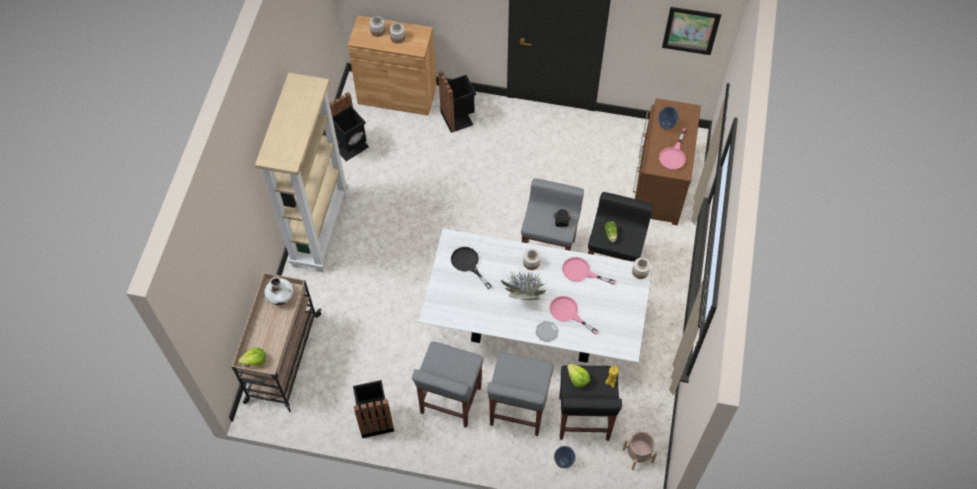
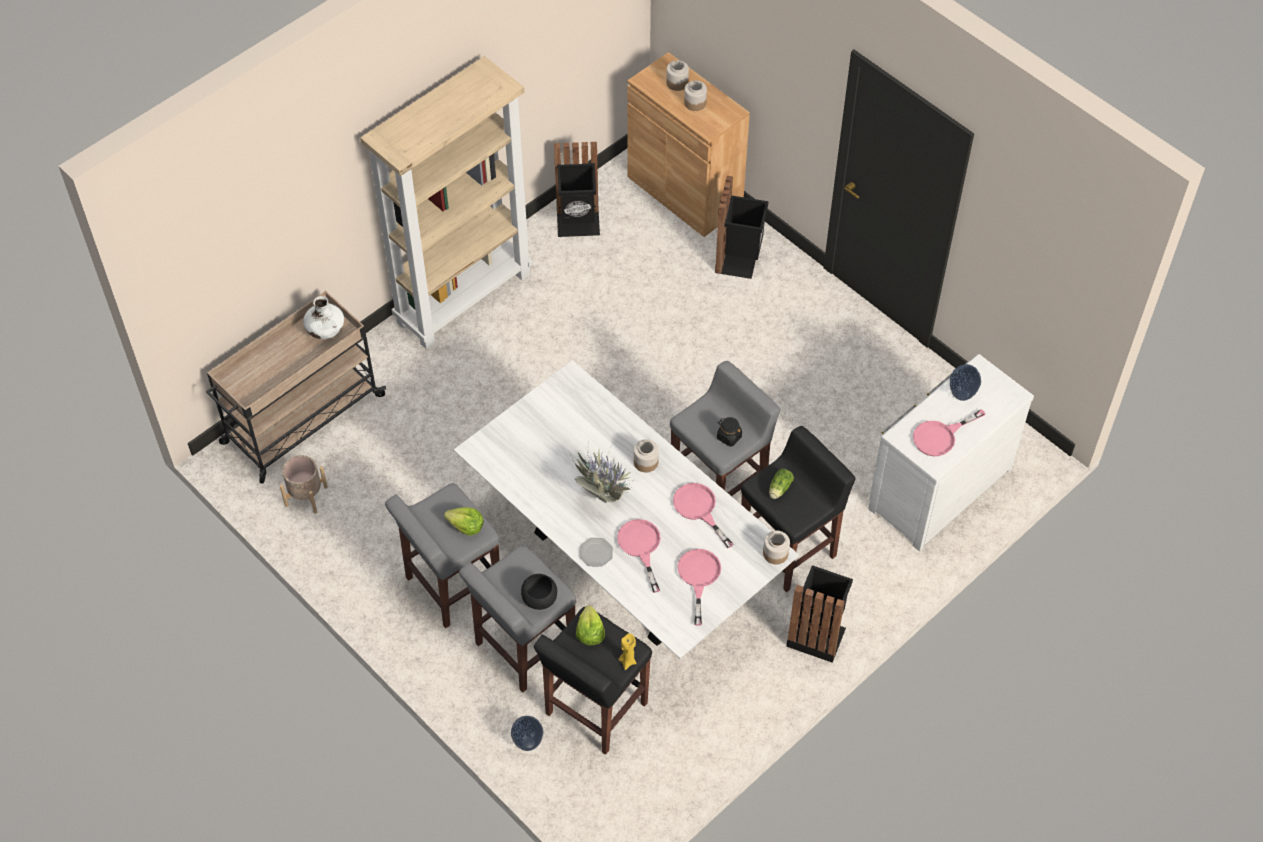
camera: 35 degrees right, 5 degrees down
lettuce [238,348,266,366] -> lettuce moved to [444,507,484,536]
black trash can [353,380,394,438] -> black trash can moved to [786,565,853,663]
black frying pan [451,247,492,289] -> none
beige planter [623,432,657,470] -> beige planter moved to [280,455,328,514]
brown dresser [633,98,701,225] -> white dresser [868,354,1034,551]
picture [662,7,721,55] -> none
none -> black bowl [521,574,557,610]
none -> pink frying pan [677,549,721,626]

